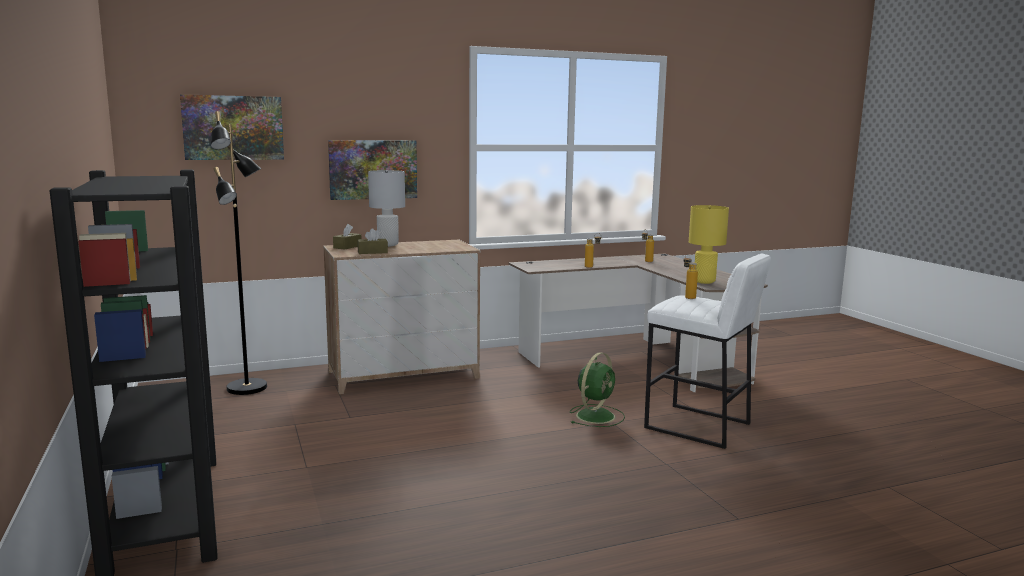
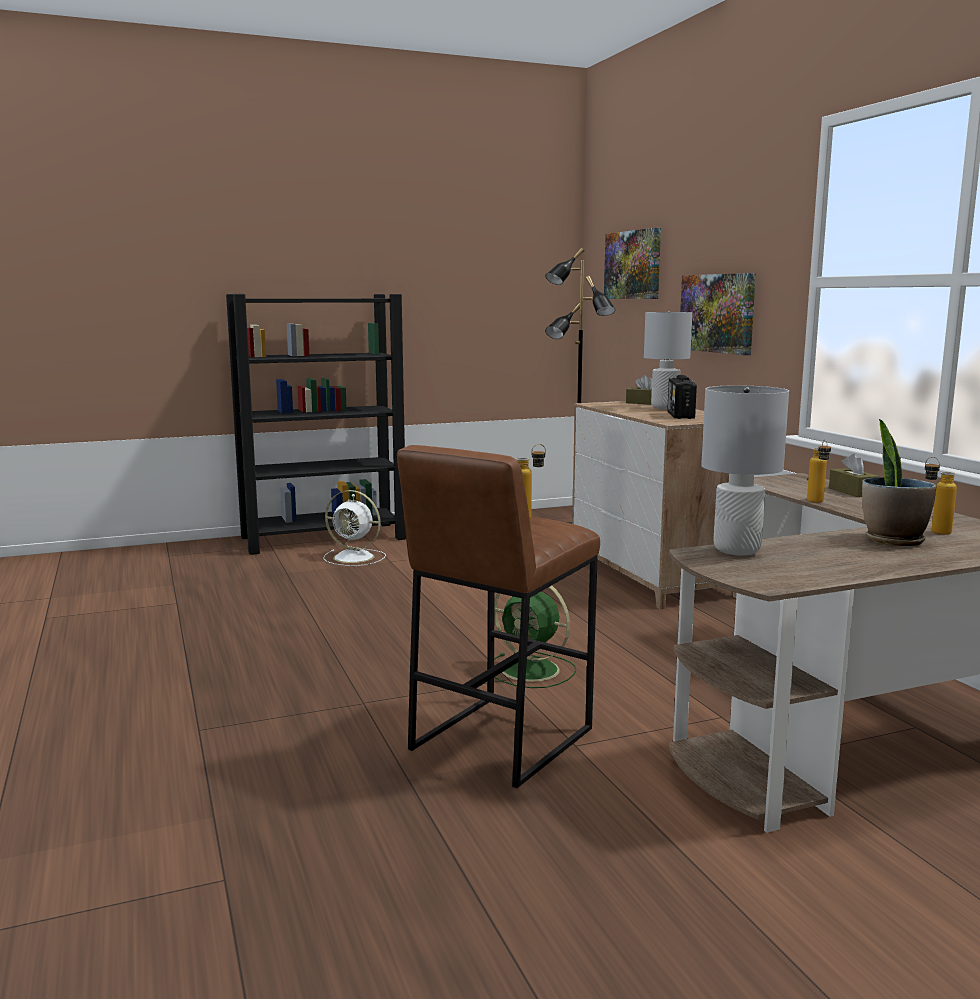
camera: 90 degrees right, 0 degrees up
brown tissue box [357,228,388,254] -> brown tissue box moved to [829,454,880,497]
white stool [644,253,771,449] -> brown stool [397,445,600,788]
yellow table lamp [689,205,729,284] -> grey table lamp [701,385,789,555]
none -> white fan [323,490,386,566]
none -> radio [667,375,697,419]
none -> potted plant [862,419,936,546]

